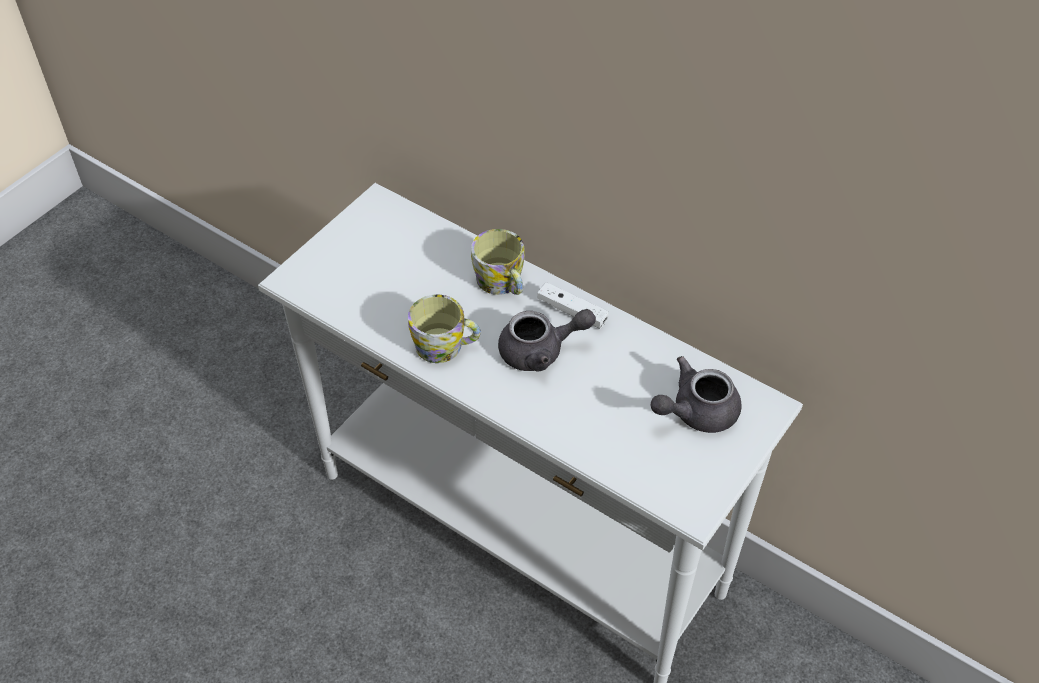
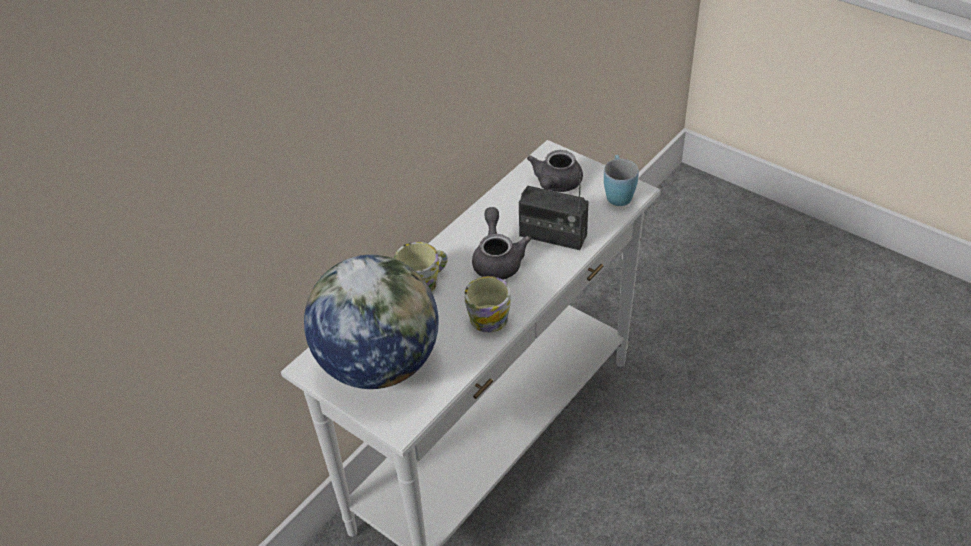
camera: 85 degrees left, 5 degrees down
white game controller [537,282,609,329] -> none
grey teapot [650,356,741,433] -> grey teapot turned 45 degrees clockwise [527,150,583,192]
none -> globe [304,255,439,389]
none -> radio [519,172,589,250]
none -> blue mug [604,155,639,206]

